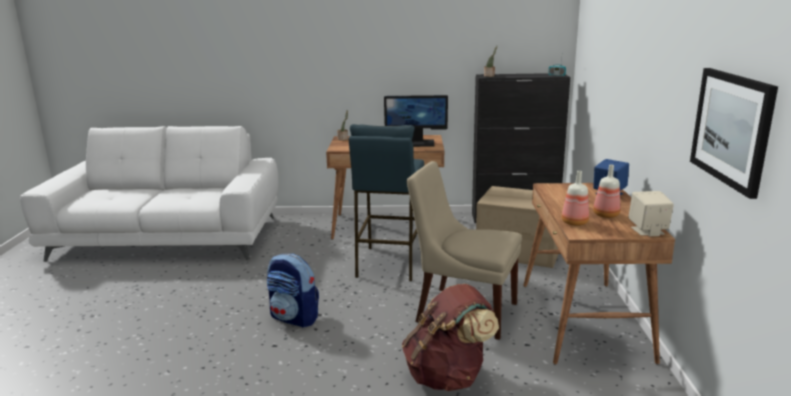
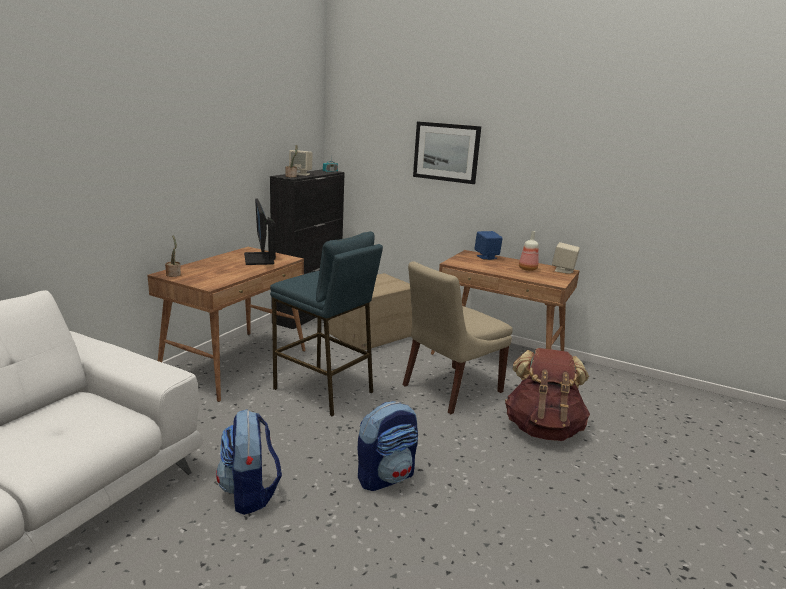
camera: 65 degrees left, 0 degrees up
monitor [384,95,448,147] -> monitor turned 135 degrees clockwise [244,198,277,265]
bottle [562,171,589,226] -> none
picture [690,68,778,199] -> picture moved to [413,122,481,184]
none -> backpack [216,409,282,515]
none -> beige speaker [289,150,313,176]

